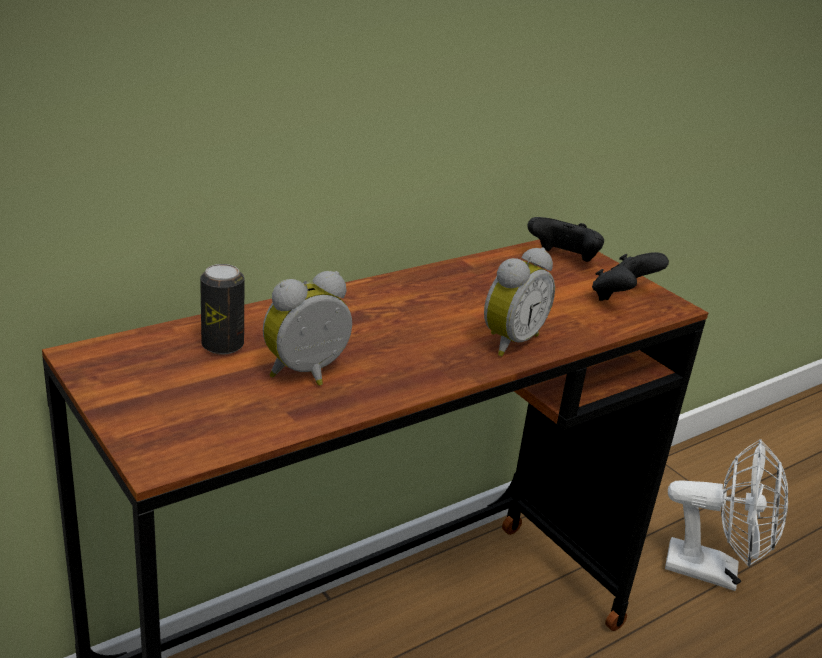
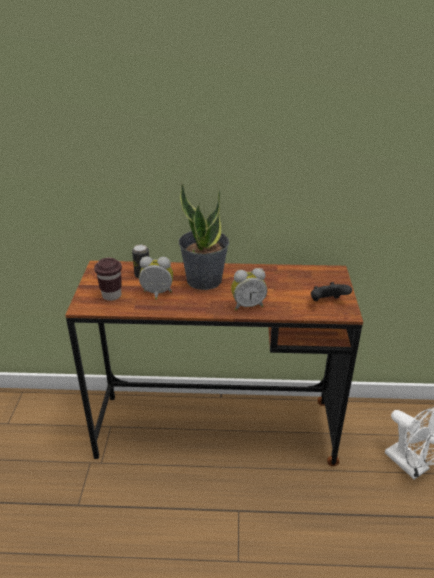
camera: 40 degrees right, 5 degrees up
black game controller [527,217,604,262] -> none
none -> brown cup [94,258,122,301]
none -> potted plant [179,182,229,290]

